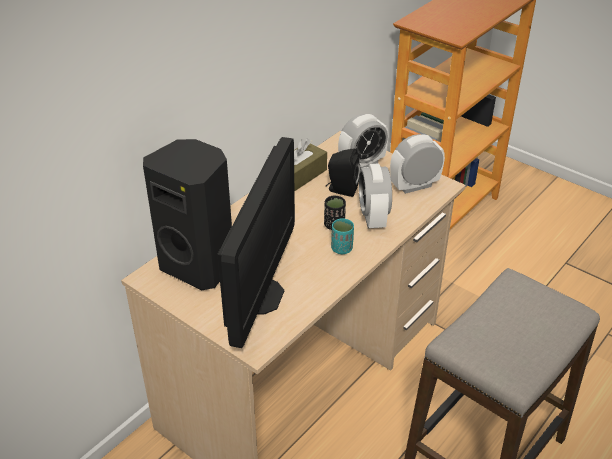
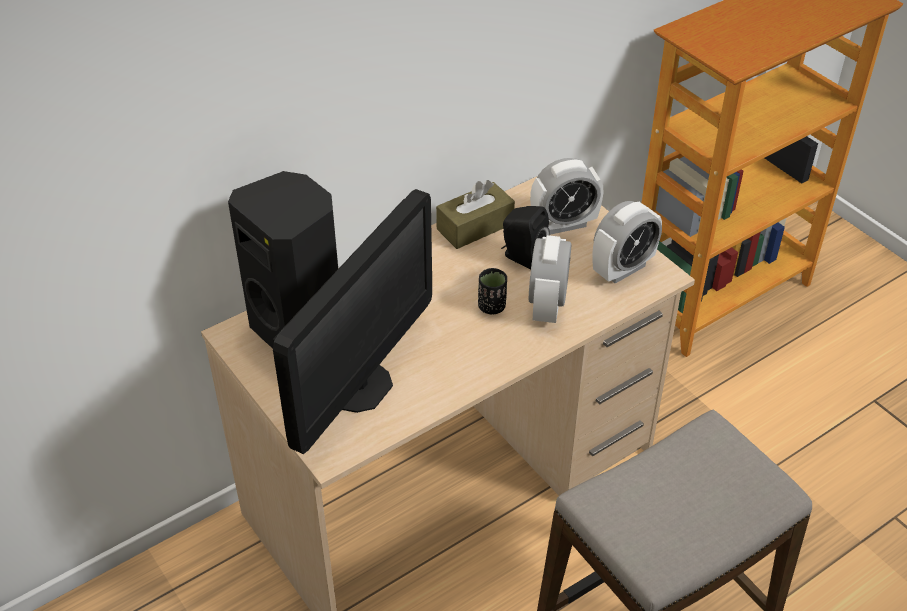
camera: 15 degrees right, 5 degrees up
turquoise cup [331,218,354,254] -> none
alarm clock [390,134,445,194] -> alarm clock turned 150 degrees clockwise [592,201,662,284]

